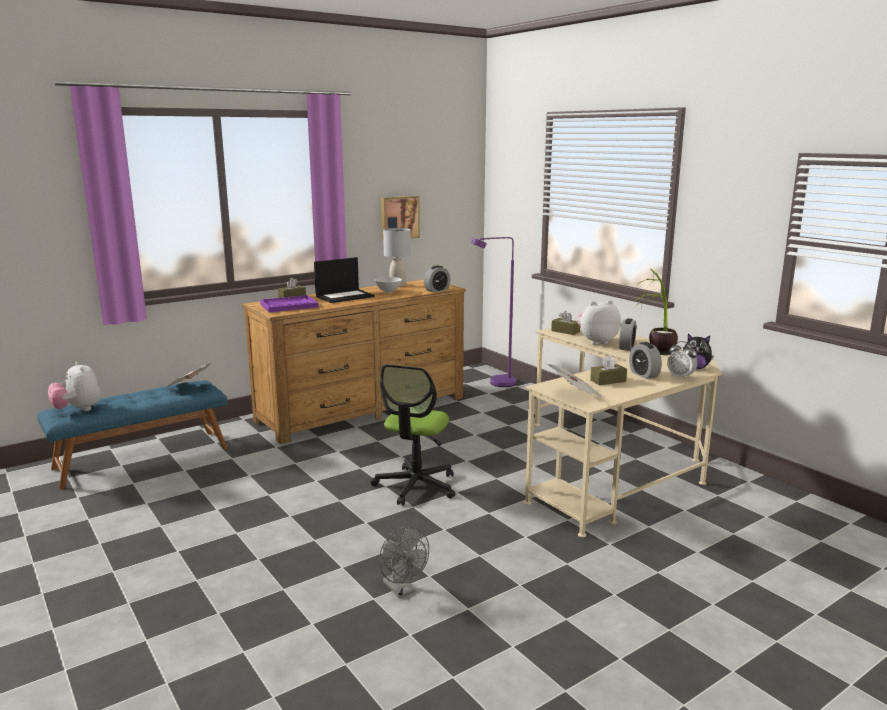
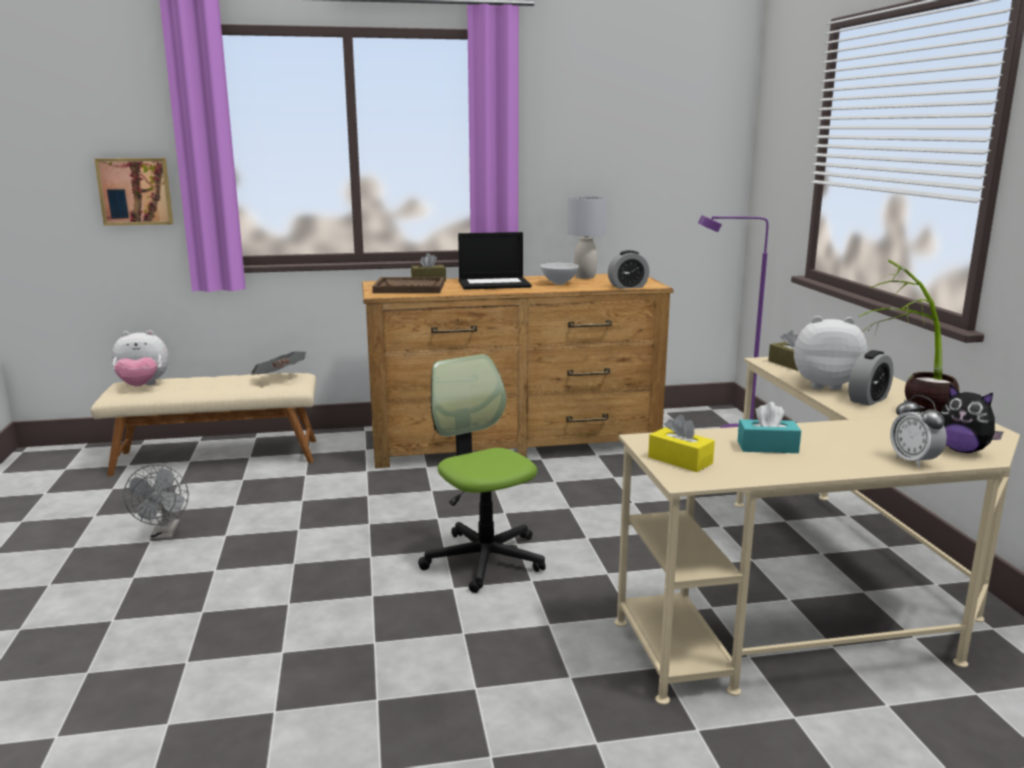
camera: 25 degrees right, 0 degrees up
blue bench [37,380,228,489] -> beige bench [91,373,316,476]
plush toy [48,362,101,411] -> plush toy turned 90 degrees counterclockwise [112,330,169,387]
purple tray [260,295,319,312] -> brown tray [372,277,444,293]
office chair [371,364,455,506] -> office chair turned 105 degrees clockwise [418,354,546,593]
grey fan [379,526,429,598] -> grey fan moved to [124,465,189,541]
picture [381,196,420,241] -> picture moved to [95,158,173,226]
newspaper [547,364,604,397] -> yellow tissue box [648,415,715,472]
brown tissue box [590,355,627,385] -> turquoise tissue box [737,402,801,453]
alarm clock [629,342,662,379] -> none

